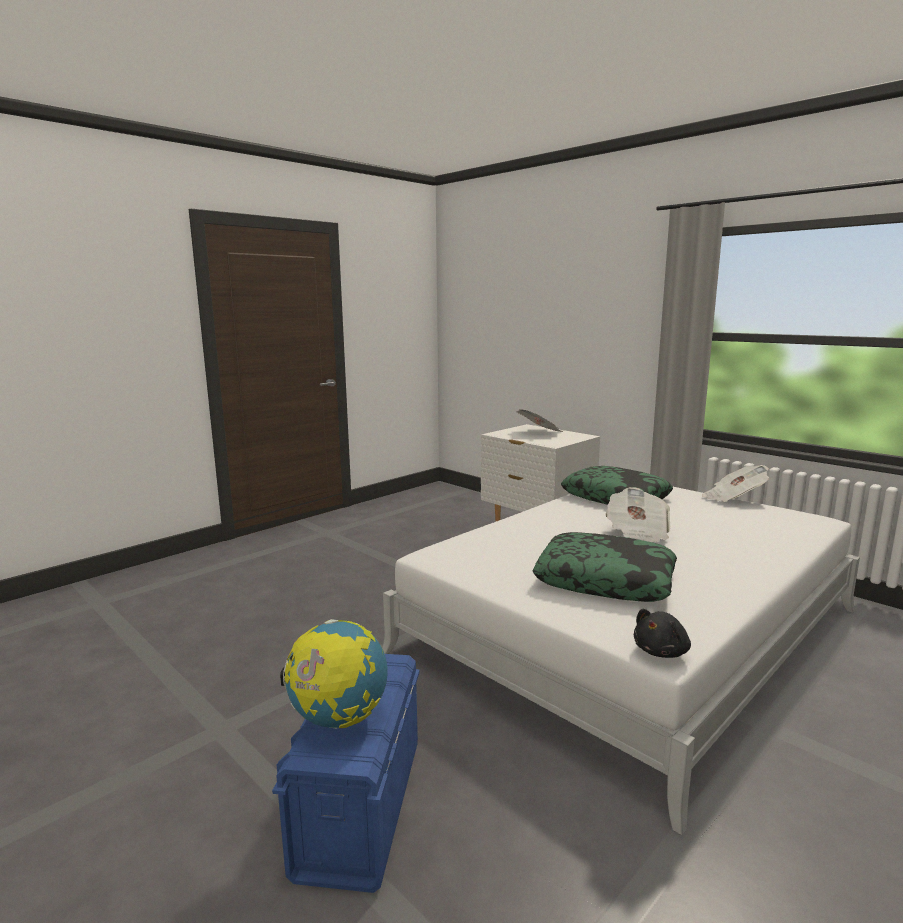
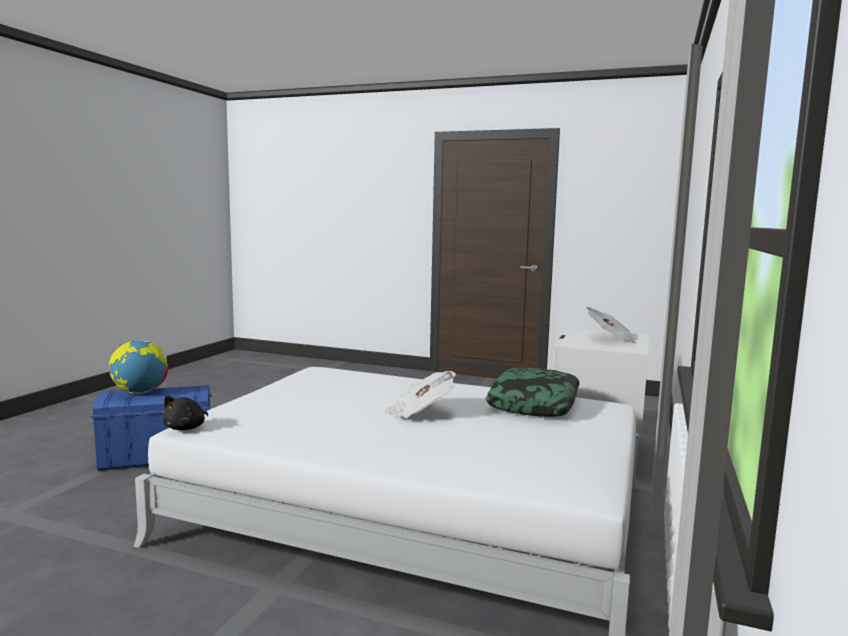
camera: 65 degrees right, 5 degrees down
pillow [533,532,677,602] -> none
black plush toy [634,609,691,658] -> black plush toy turned 90 degrees counterclockwise [162,396,208,430]
newspaper [702,465,769,502] -> none

